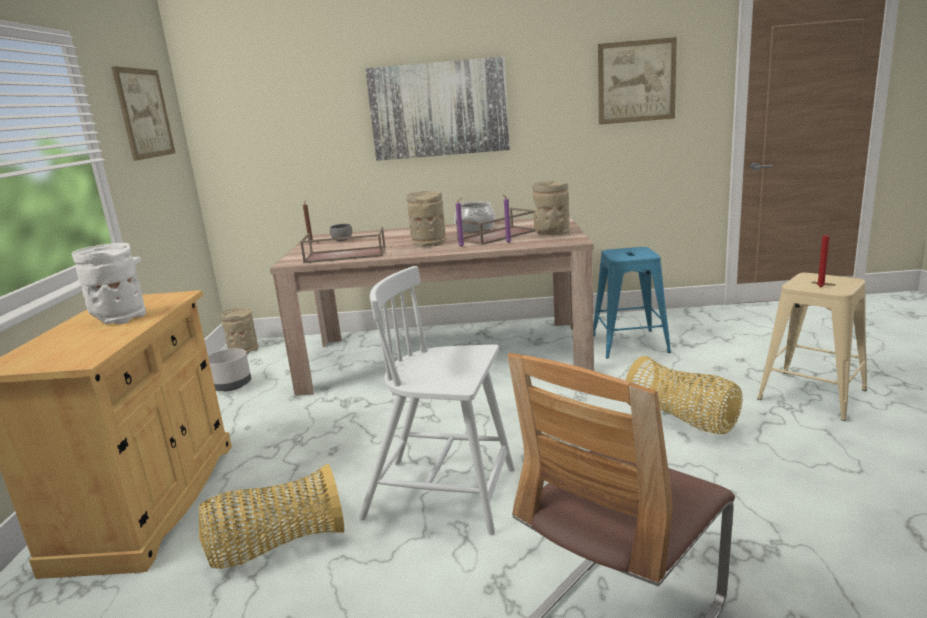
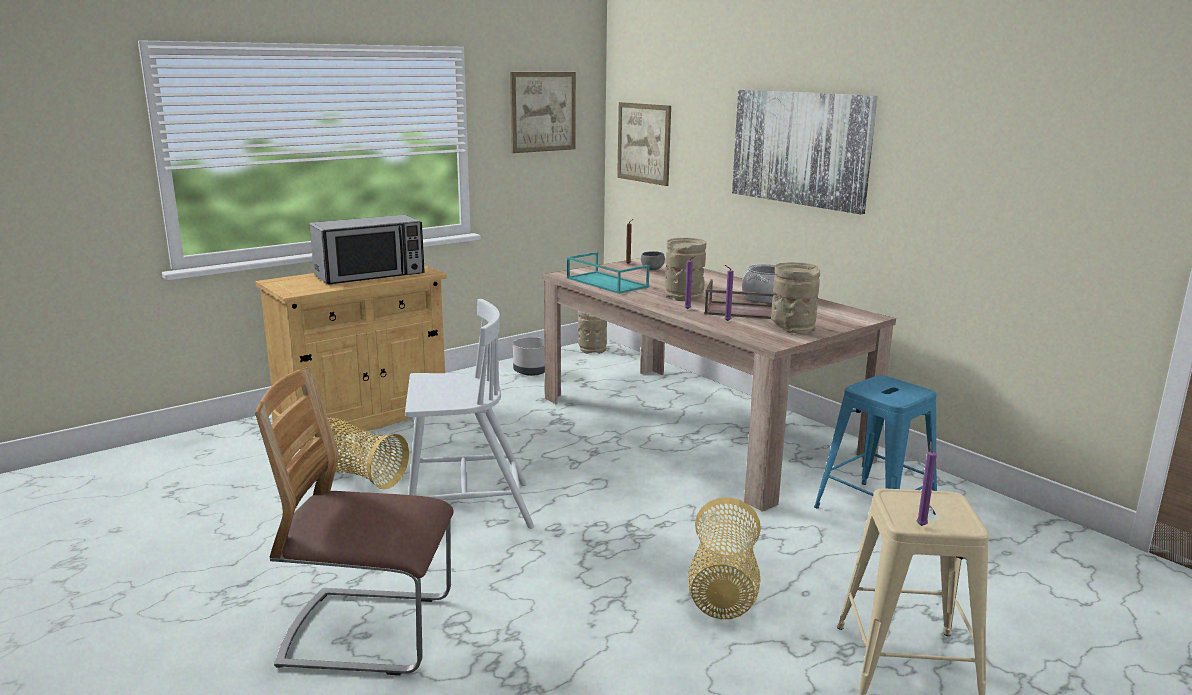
camera: 50 degrees right, 0 degrees up
white vase [72,243,146,324] -> microwave [309,215,425,285]
brown tray [300,227,386,263] -> turquoise tray [567,252,650,294]
white chair [359,266,515,535] -> white chair turned 105 degrees clockwise [405,299,534,529]
picture [598,37,677,125] -> picture moved to [617,102,671,186]
red candle [817,229,830,287] -> none
none -> purple candle [917,441,937,526]

